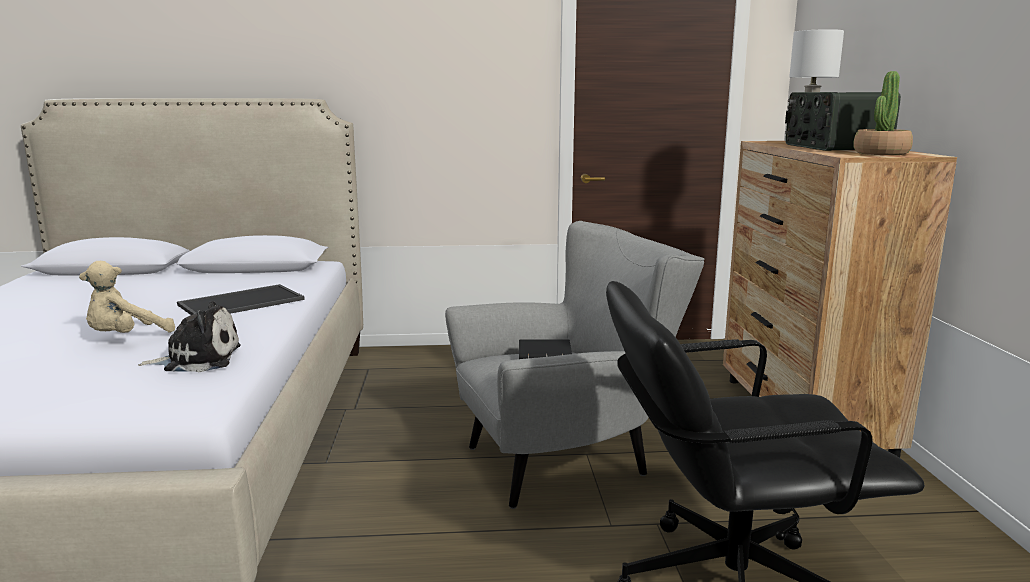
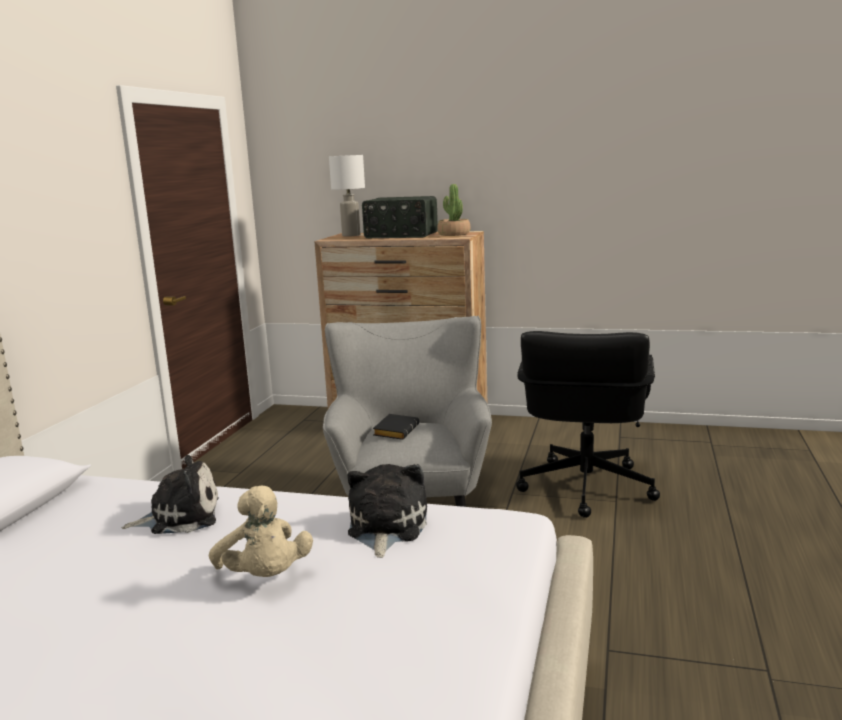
camera: 70 degrees left, 0 degrees up
tray [177,284,305,315] -> plush toy [122,455,219,534]

